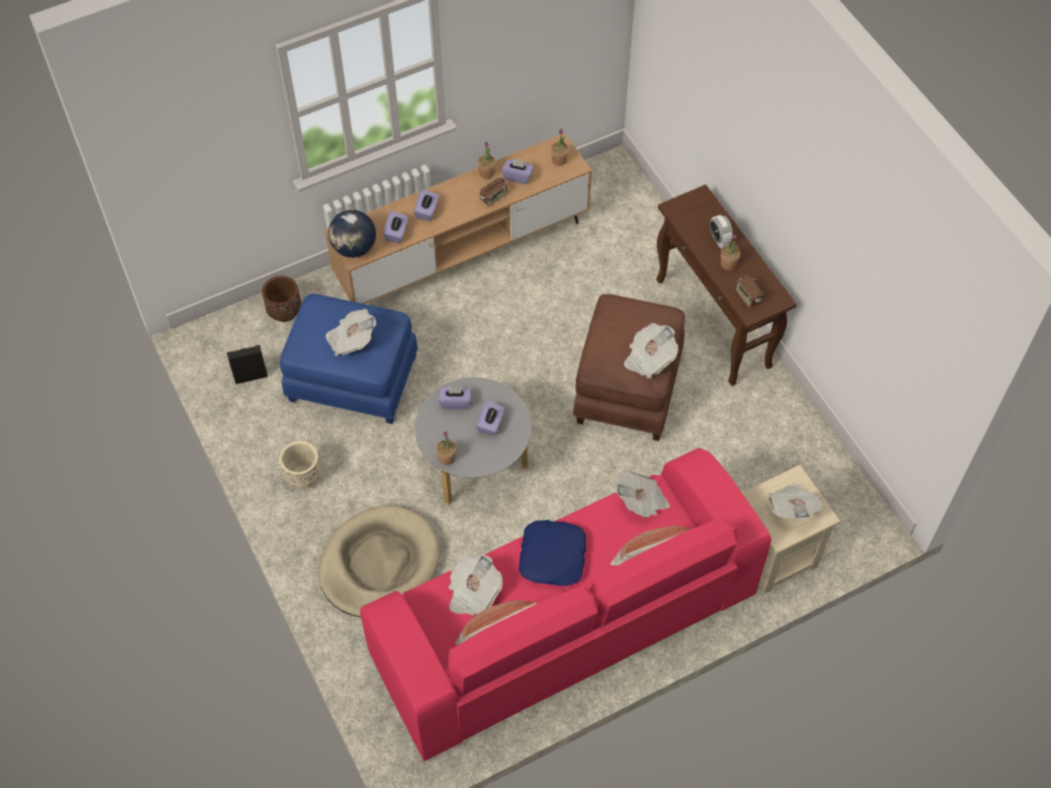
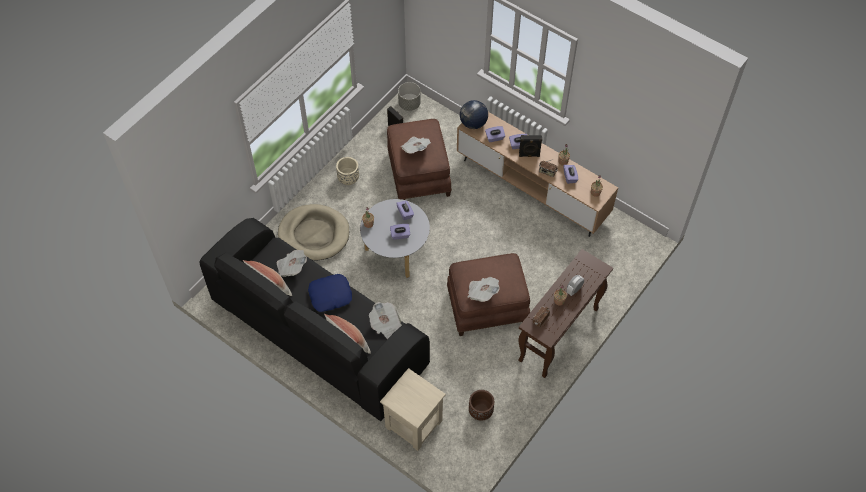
camera: 65 degrees right, 0 degrees up
brown planter [262,276,301,322] -> brown planter moved to [469,390,494,421]
blue ottoman [280,294,418,424] -> brown ottoman [387,119,452,200]
pink sofa [360,448,771,761] -> black sofa [199,218,430,421]
newspaper [768,483,822,520] -> none
none -> grey planter [398,82,421,111]
none -> black speaker [519,135,542,157]

